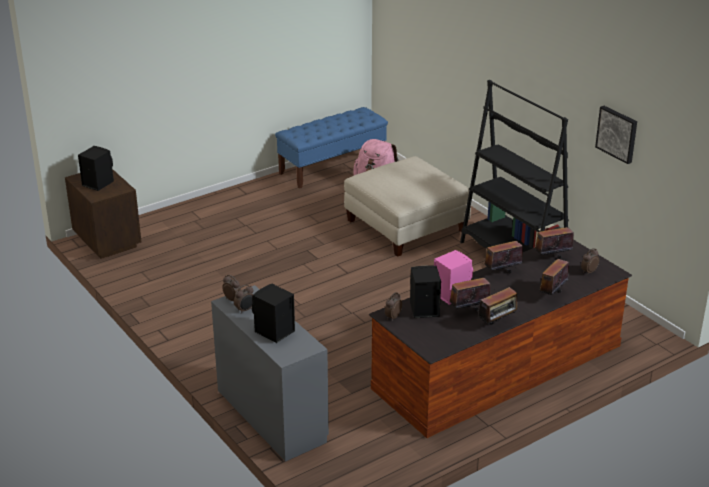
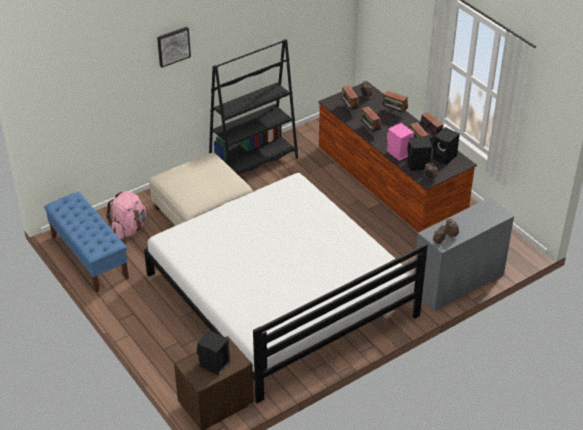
camera: 90 degrees left, 10 degrees up
black speaker [252,284,295,343] -> black speaker moved to [432,127,460,165]
picture [595,106,637,164] -> picture moved to [157,27,191,68]
none -> white bed [144,173,428,403]

